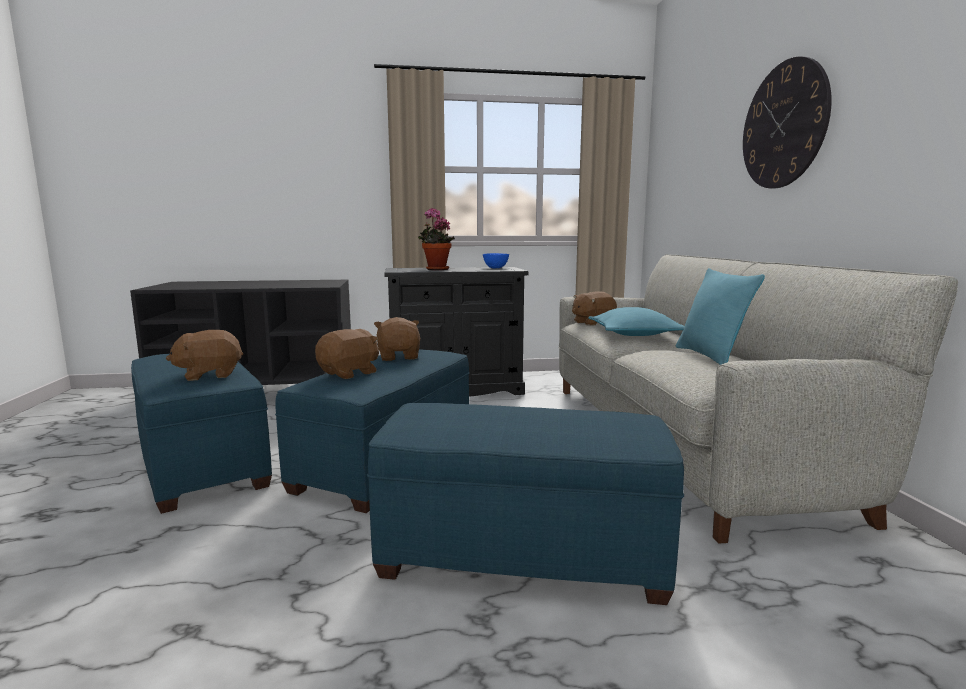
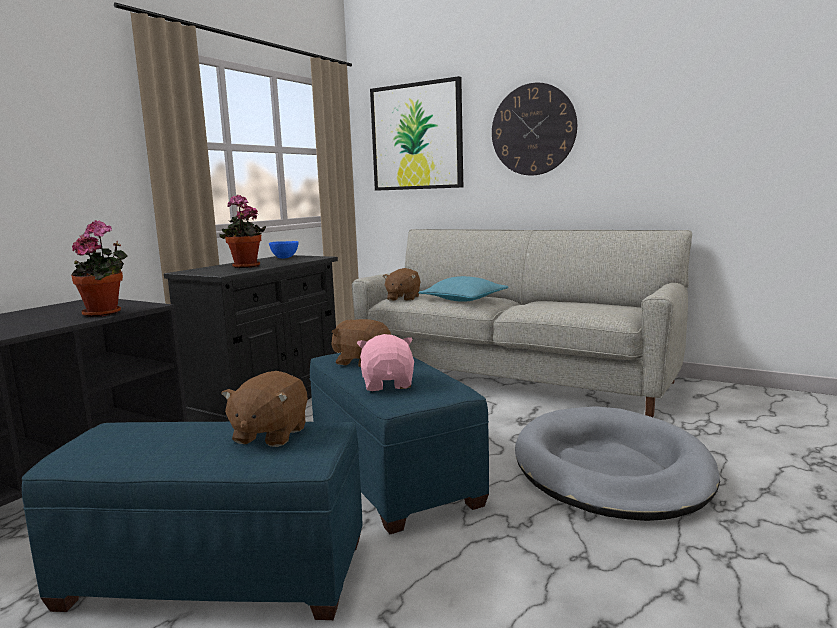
camera: 50 degrees left, 0 degrees up
brown plush toy [315,329,379,379] -> pink plush toy [357,334,414,391]
blue ottoman [367,403,684,605] -> grey dog bed [515,406,720,521]
turquoise pillow [676,268,765,365] -> none
none -> potted plant [71,220,128,317]
none -> picture [370,76,463,191]

